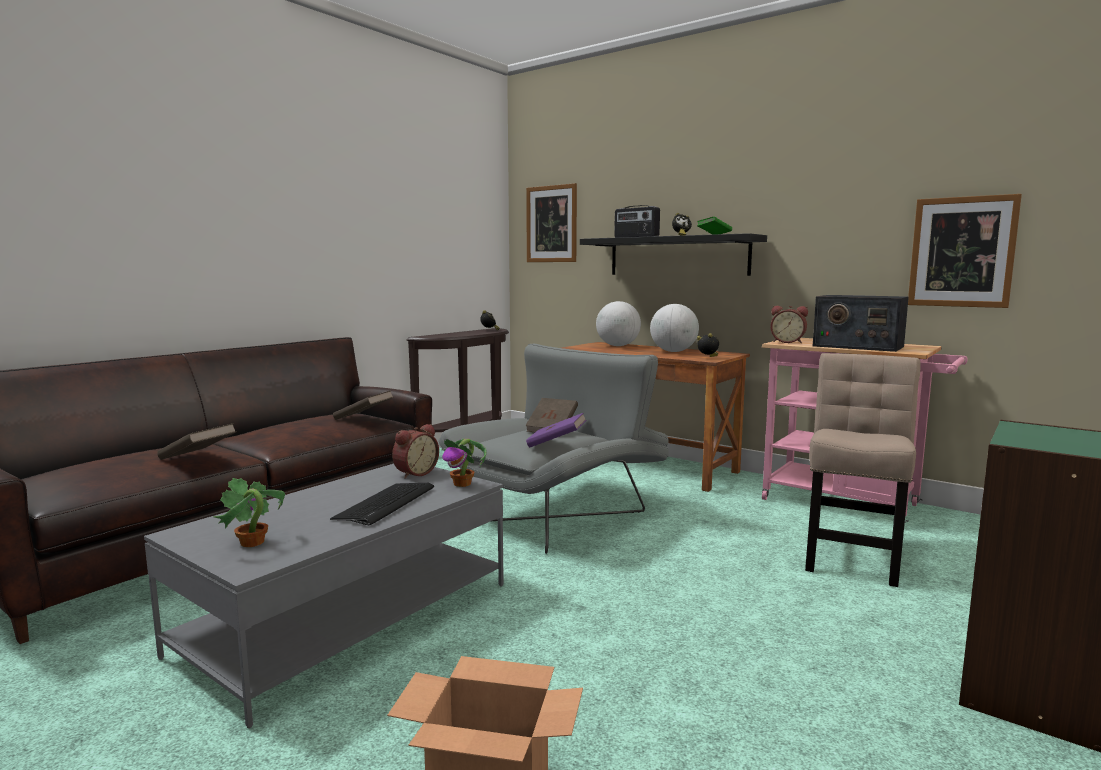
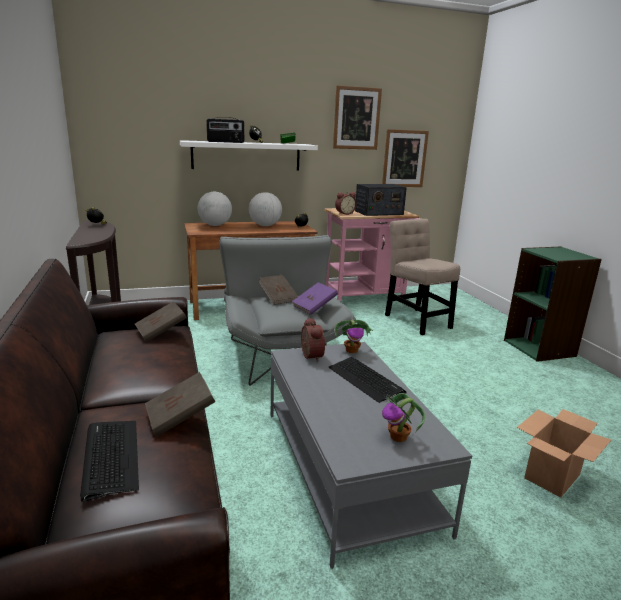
camera: 55 degrees left, 10 degrees up
picture [526,183,577,262] -> picture moved to [333,85,382,150]
black shelf [580,233,767,276] -> white shelf [180,140,318,171]
none -> keyboard [80,421,139,502]

